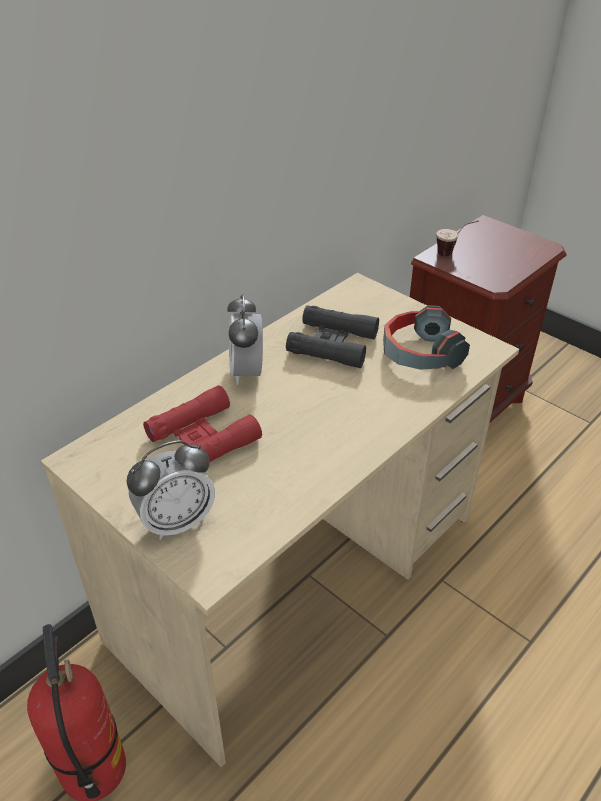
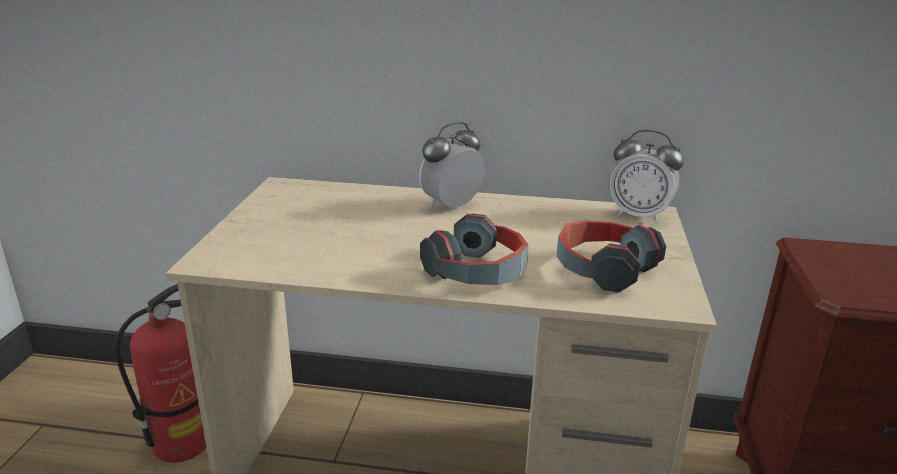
camera: 55 degrees right, 15 degrees down
alarm clock [127,440,215,540] -> alarm clock moved to [610,130,684,223]
red binoculars [143,385,262,462] -> none
black binoculars [286,305,379,368] -> none
cup [436,220,479,256] -> none
none -> headphones [420,213,529,285]

